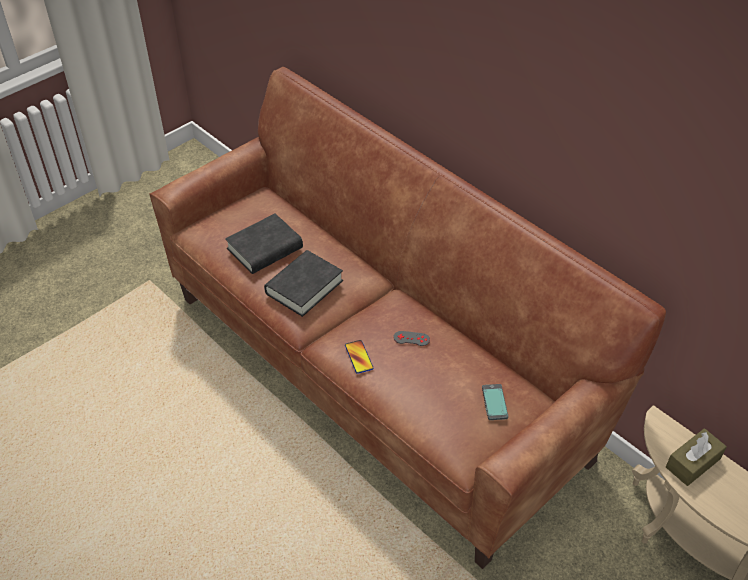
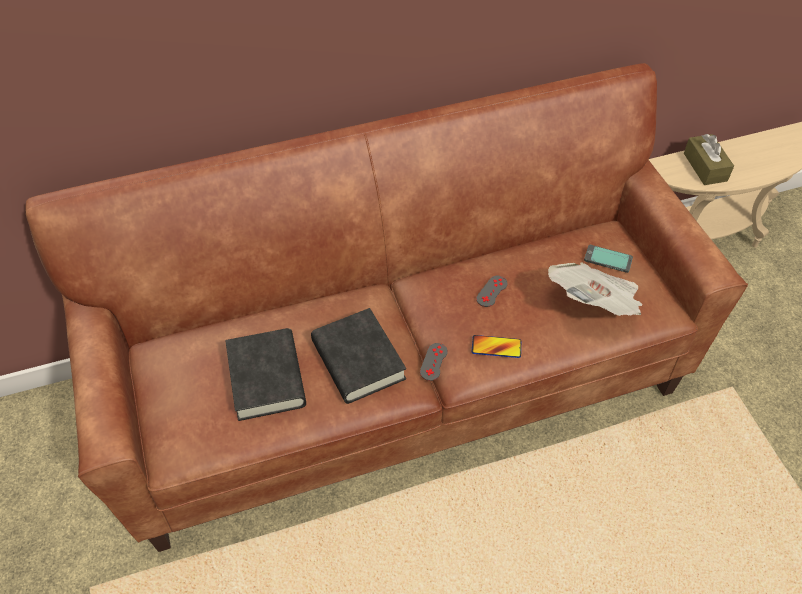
camera: 65 degrees left, 5 degrees up
none -> grey game controller [420,343,448,381]
none -> newspaper [548,263,643,316]

